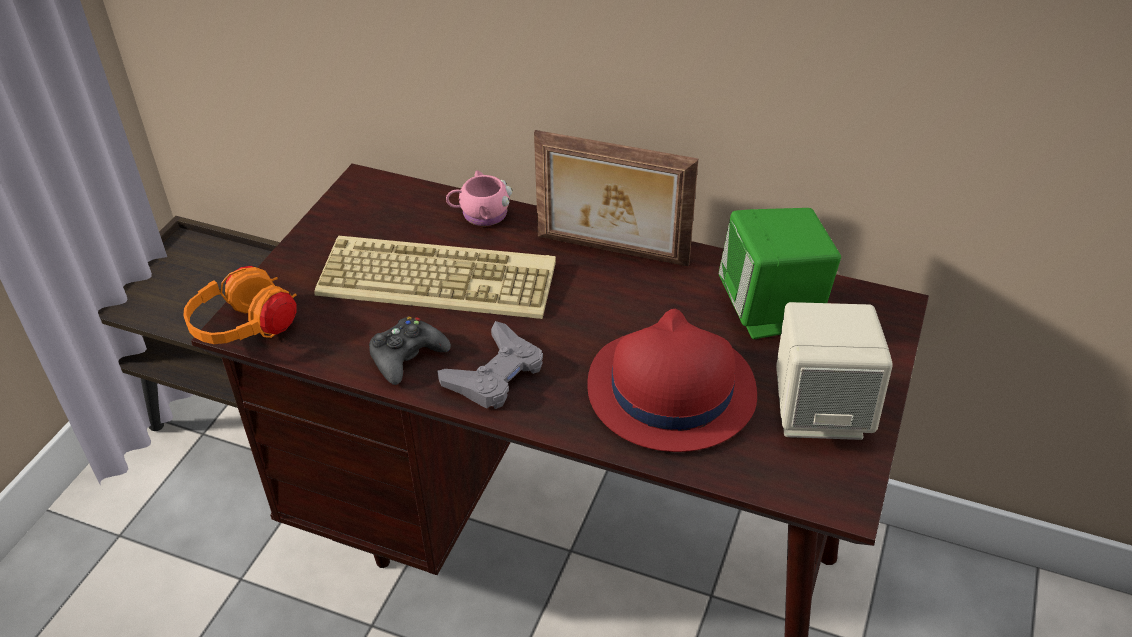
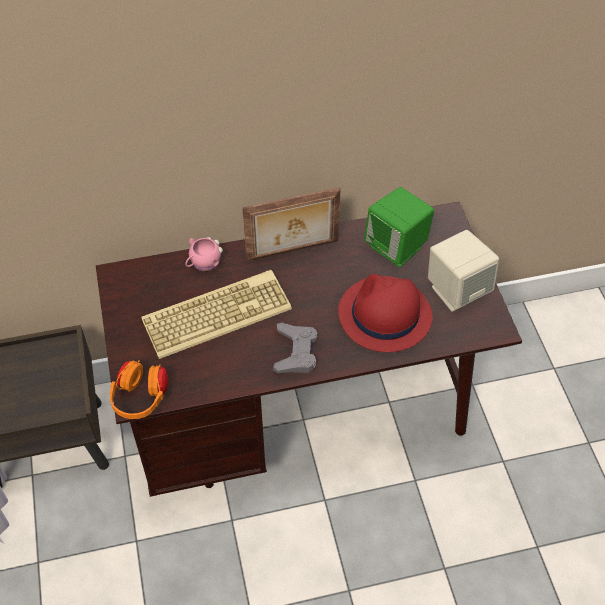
camera: 35 degrees left, 10 degrees up
black game controller [369,317,451,385] -> none

